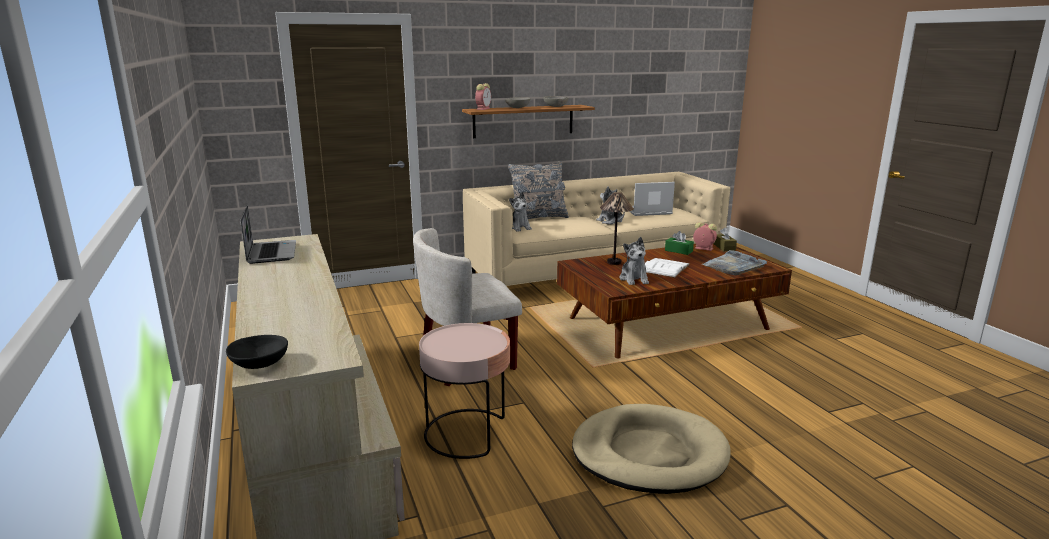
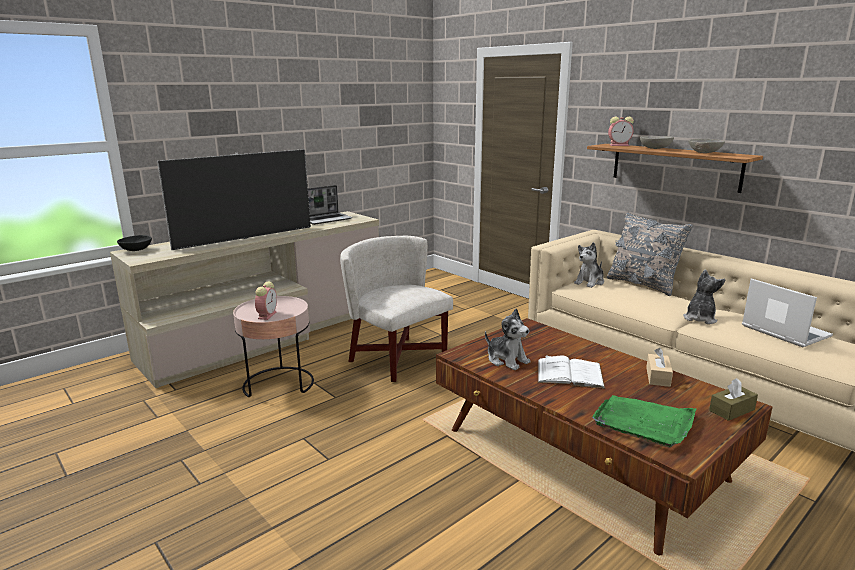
camera: 70 degrees right, 0 degrees up
beige dog bed [572,404,731,494] -> none
table lamp [600,192,634,265] -> none
plush toy [620,237,649,285] -> plush toy turned 105 degrees counterclockwise [485,309,530,370]
green tissue box [665,231,694,255] -> beige tissue box [646,348,673,387]
alarm clock [693,222,717,251] -> alarm clock moved to [255,282,277,320]
grey tray [702,250,767,275] -> green tray [592,395,696,448]
none -> television [157,149,311,250]

